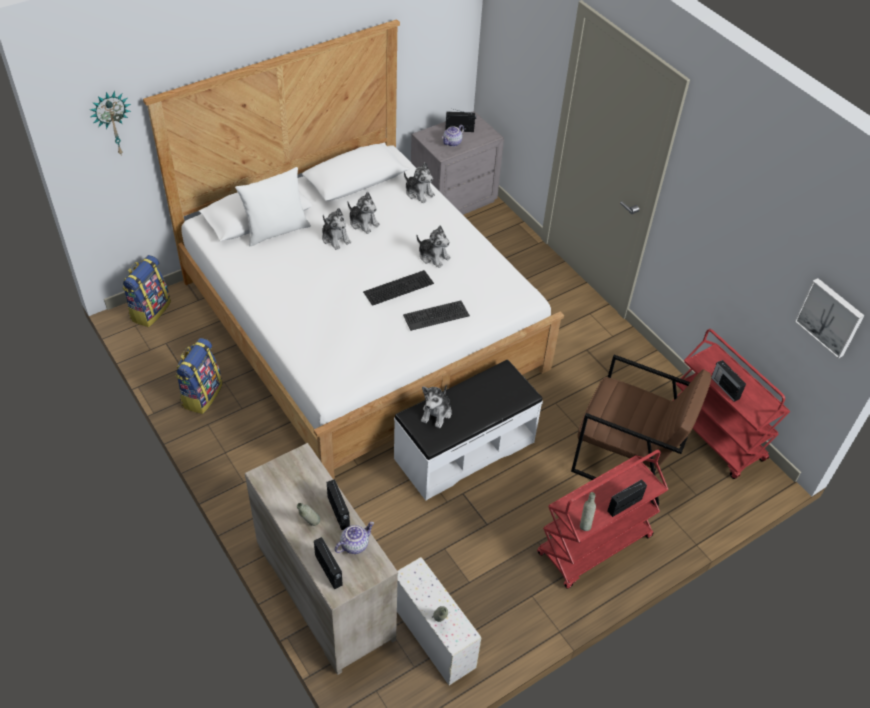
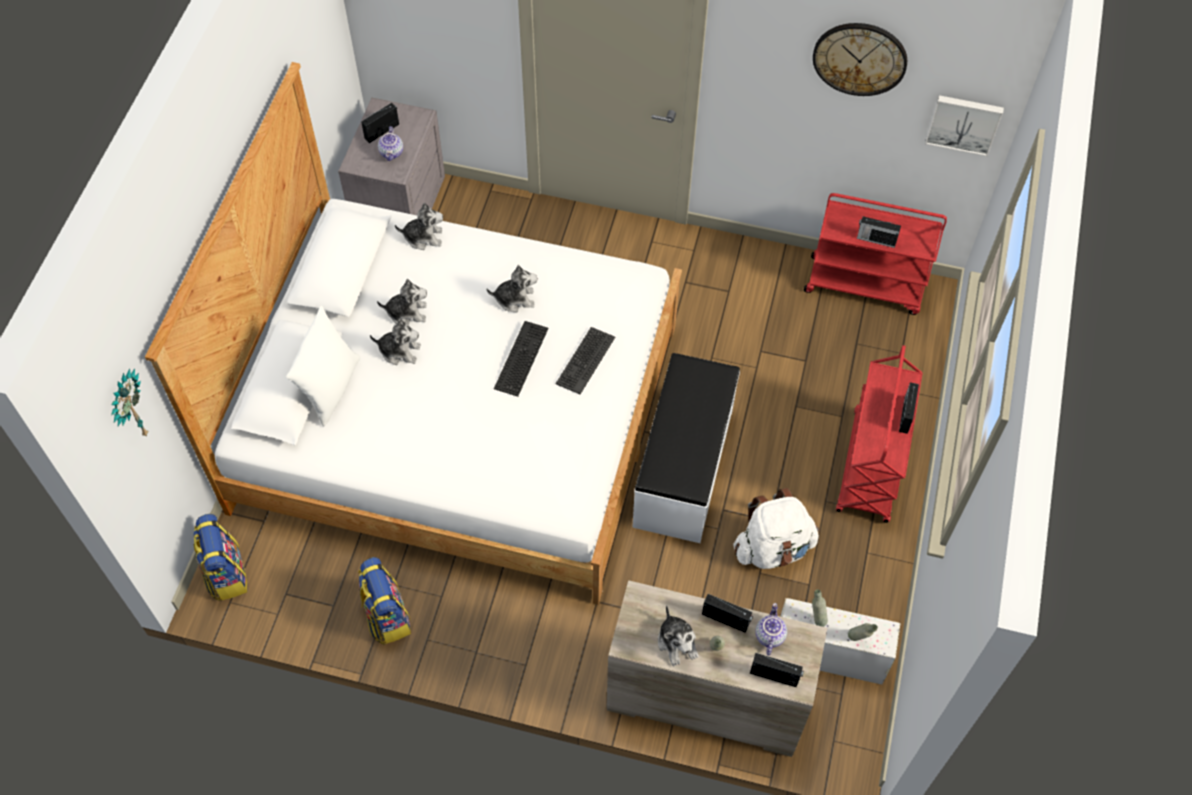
camera: 40 degrees left, 10 degrees up
plush toy [421,386,452,428] -> plush toy moved to [658,605,699,666]
brown armchair [571,355,711,506] -> none
grey bottle [580,492,596,531] -> grey bottle moved to [812,589,828,627]
none -> white backpack [733,488,820,569]
none -> wall clock [813,23,907,96]

